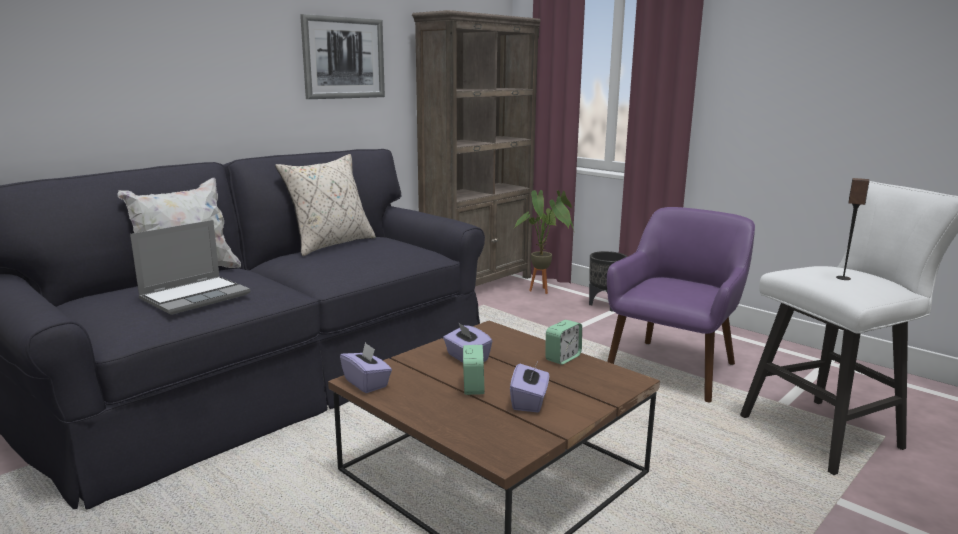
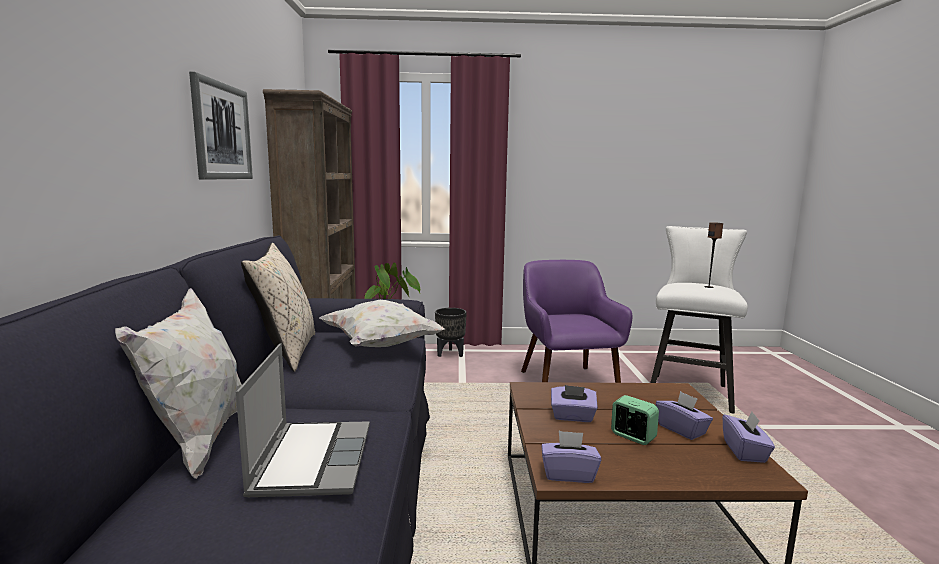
camera: 45 degrees left, 5 degrees down
alarm clock [546,320,582,365] -> none
none -> white pillow [320,300,445,347]
none -> purple tissue box [723,412,775,463]

